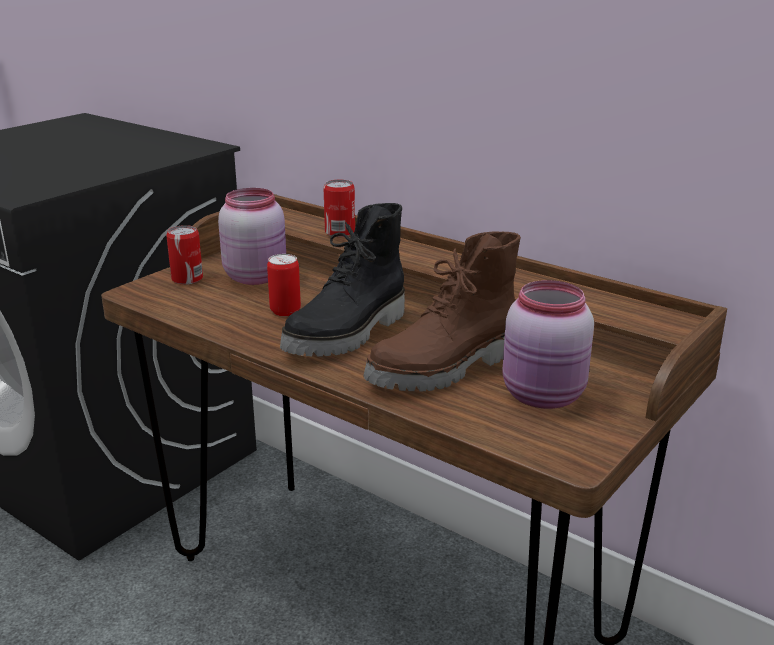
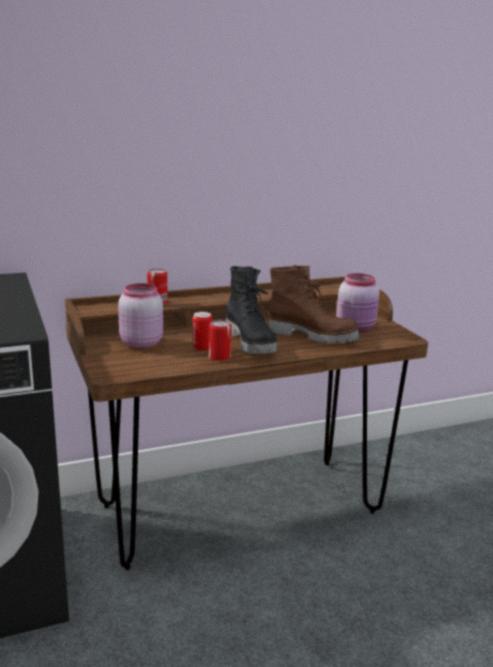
camera: 60 degrees left, 5 degrees down
can [166,225,203,285] -> can moved to [209,320,232,361]
brown boot [364,232,521,391] -> brown boot turned 60 degrees counterclockwise [268,265,359,344]

